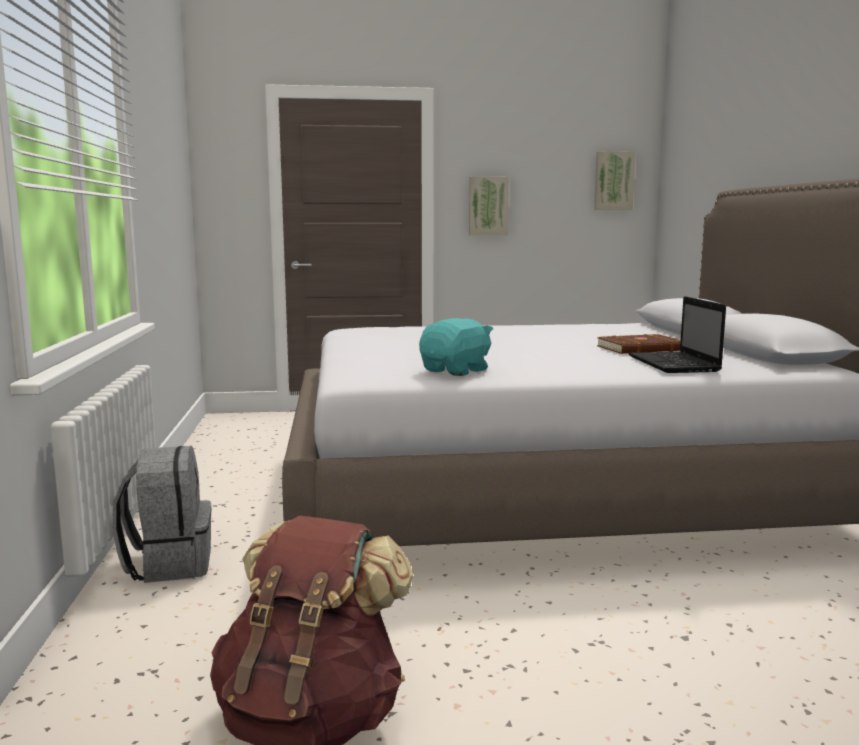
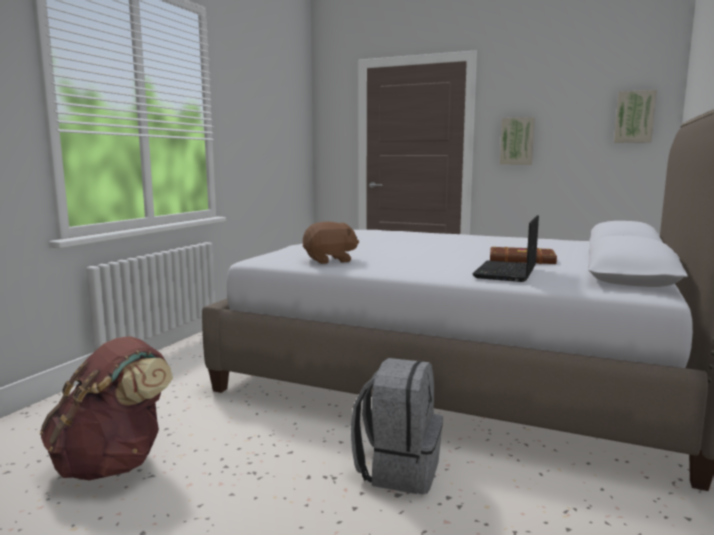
camera: 30 degrees right, 0 degrees up
grey backpack [112,446,212,583] -> grey backpack moved to [351,358,443,494]
turquoise plush toy [419,318,493,376] -> brown plush toy [303,222,359,264]

